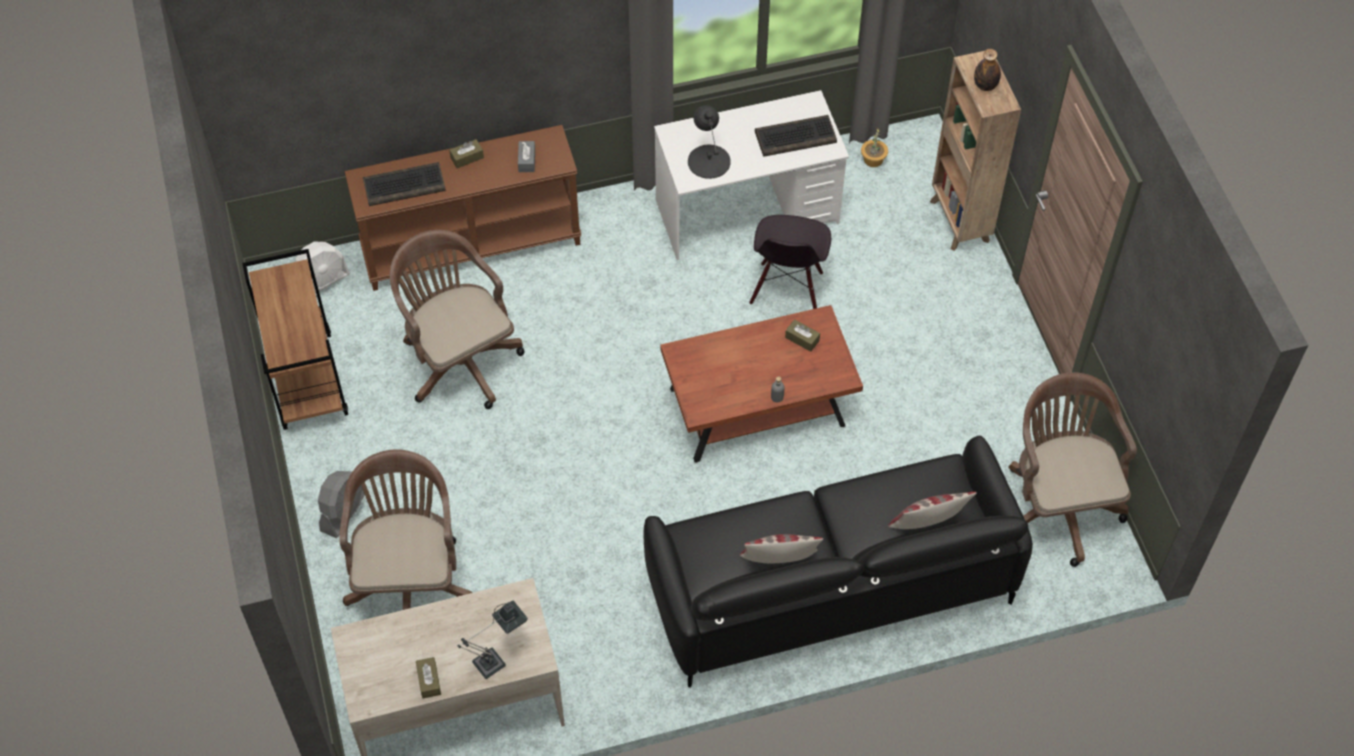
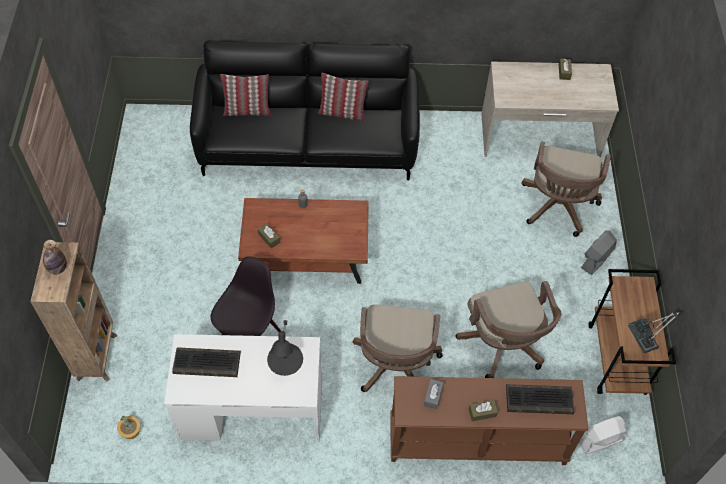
camera: 165 degrees left, 0 degrees up
table lamp [458,601,528,679] -> table lamp moved to [628,311,680,353]
brown office chair [1008,372,1137,567] -> brown office chair moved to [353,305,443,392]

